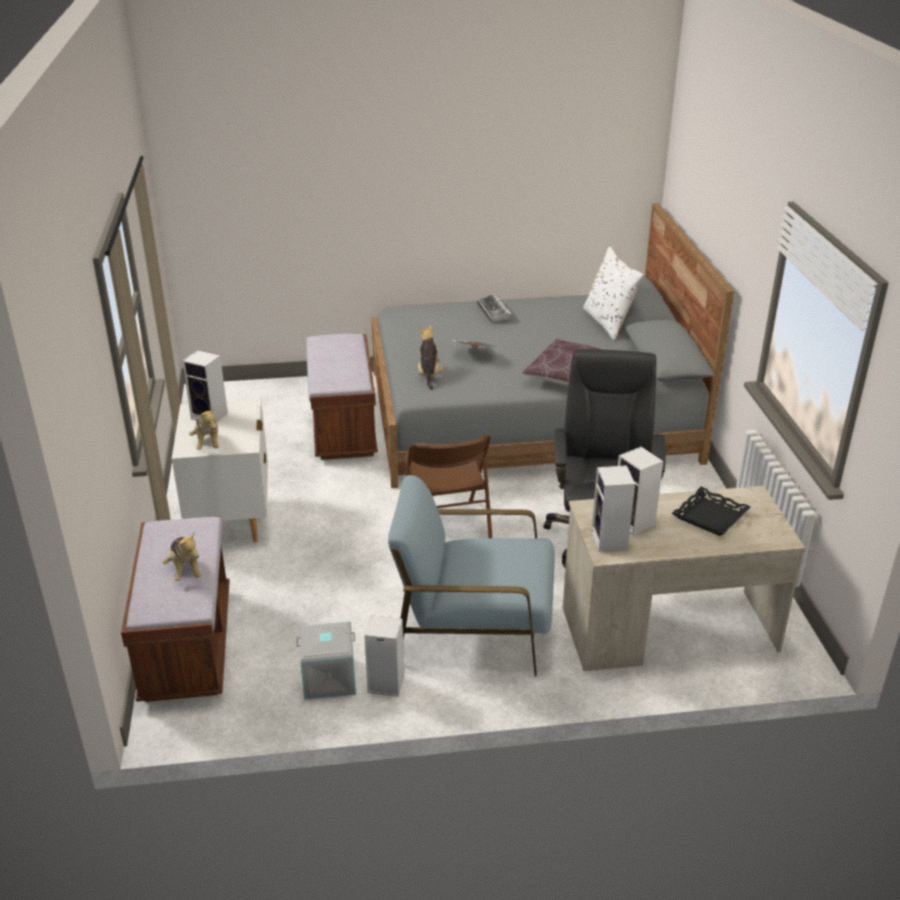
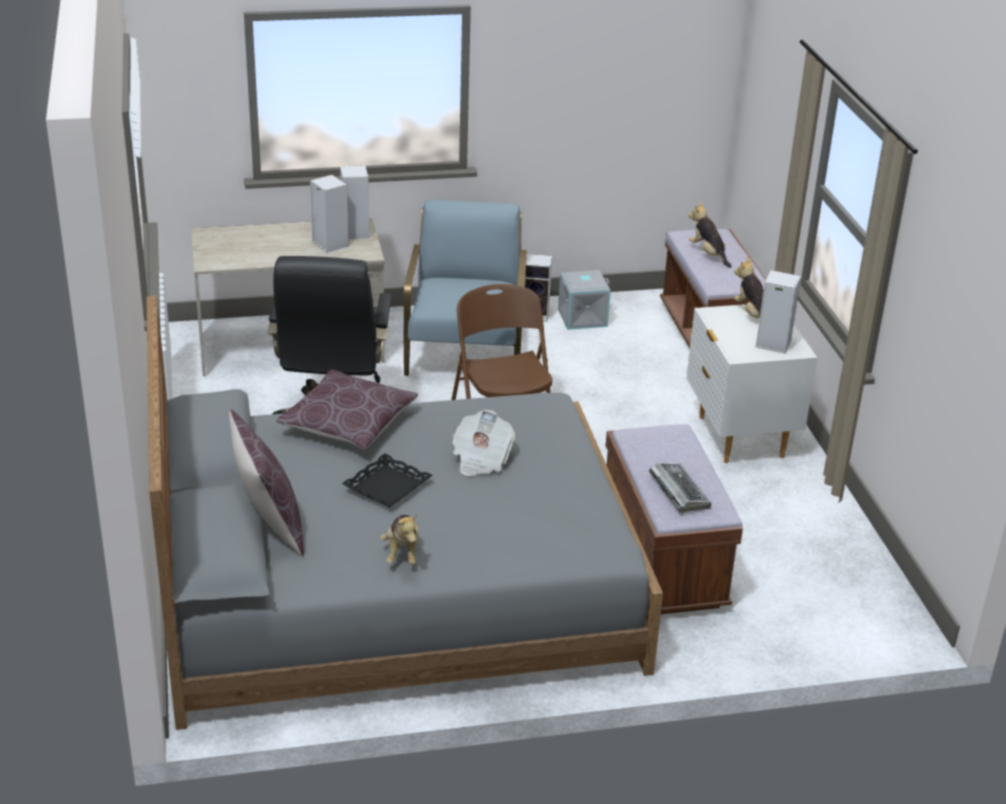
camera: 175 degrees right, 0 degrees up
blue armchair [388,475,555,677] -> blue armchair turned 90 degrees counterclockwise [404,200,527,376]
plush toy [418,325,444,390] -> plush toy moved to [380,513,419,565]
keyboard [477,294,513,323] -> keyboard moved to [649,463,711,513]
white pillow [583,247,644,340] -> brown pillow [229,410,304,556]
black tray [671,487,751,536] -> black tray moved to [342,453,433,507]

